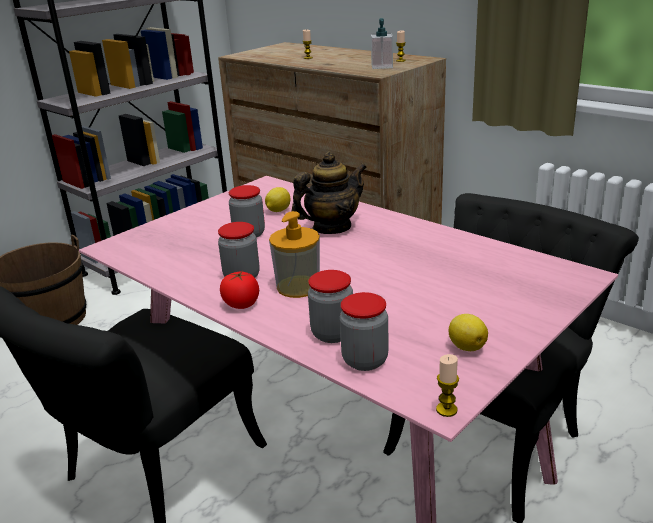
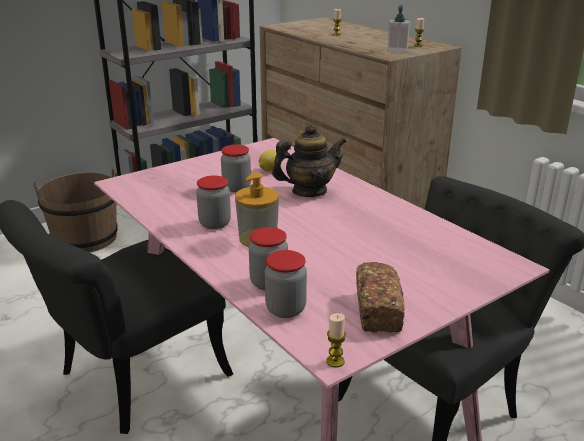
camera: 10 degrees right, 0 degrees up
tomato [220,272,259,309] -> none
lemon [449,314,488,351] -> bread [356,262,405,333]

